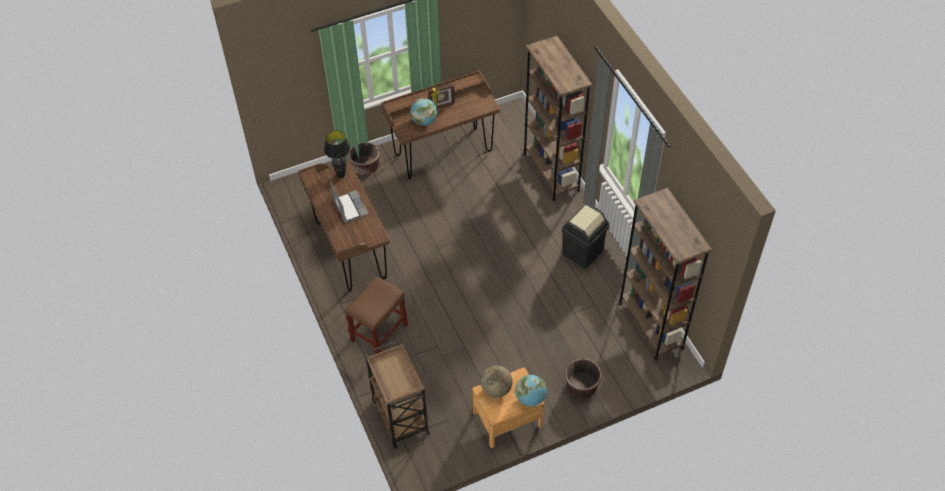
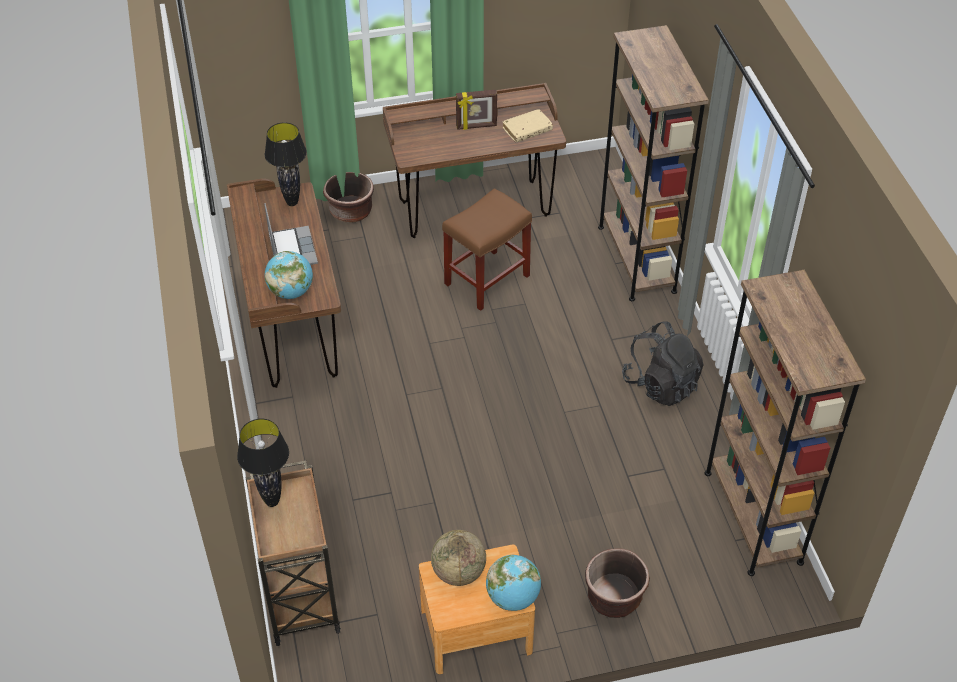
camera: 10 degrees right, 5 degrees down
brown stool [345,276,408,354] -> brown stool moved to [442,188,532,311]
globe [411,98,438,126] -> globe moved to [265,251,313,299]
black trash can [562,204,609,269] -> black backpack [622,321,703,406]
none -> black table lamp [237,419,289,507]
none -> beige book [503,109,553,142]

